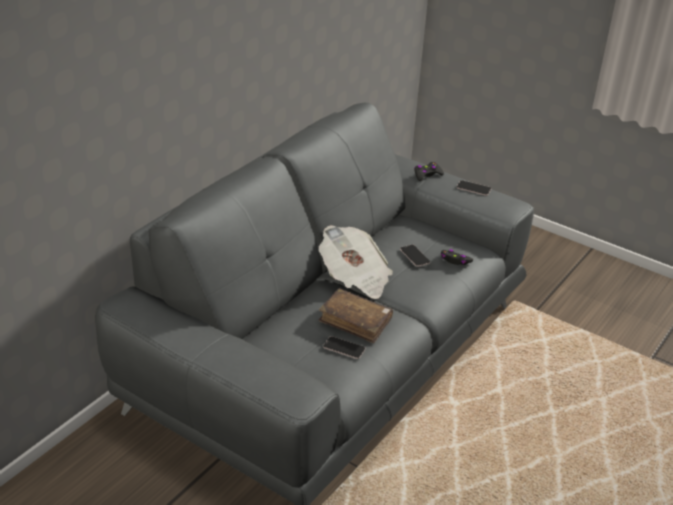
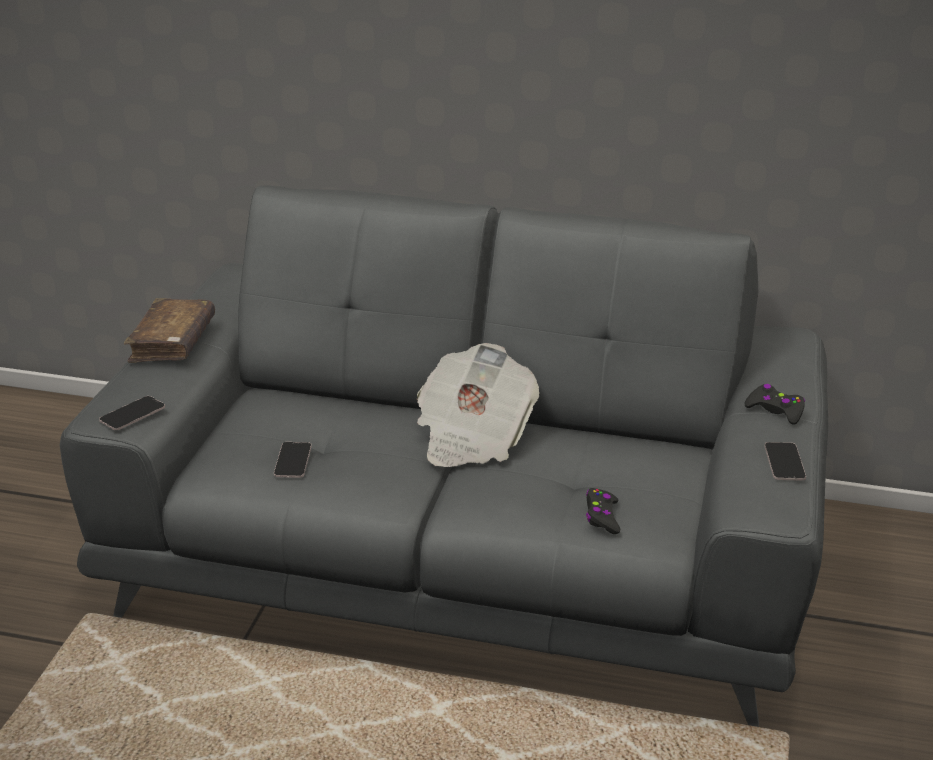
camera: 70 degrees right, 5 degrees down
brown book [319,288,393,343] -> brown book moved to [124,298,215,363]
phone [400,244,430,267] -> phone moved to [99,396,165,430]

